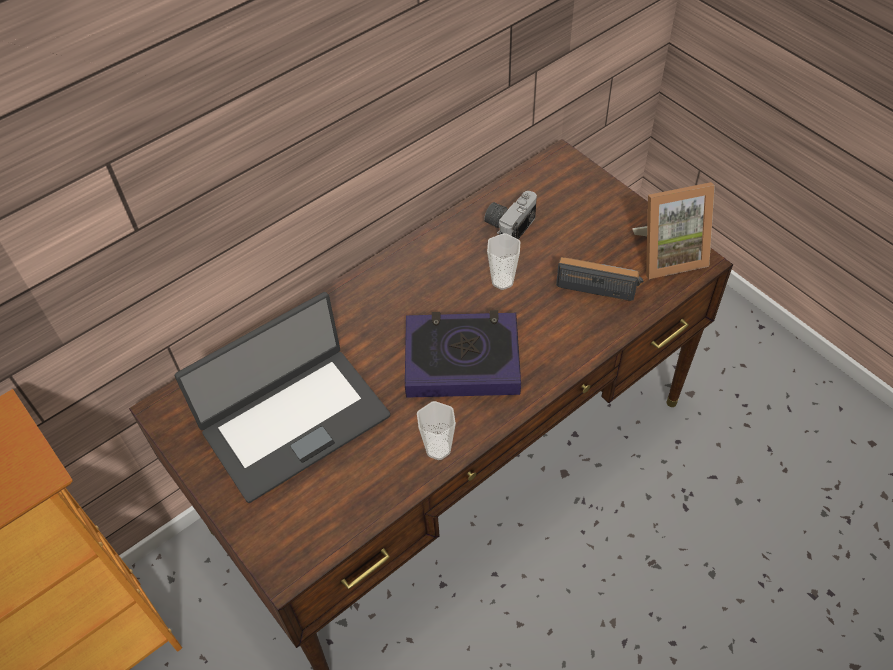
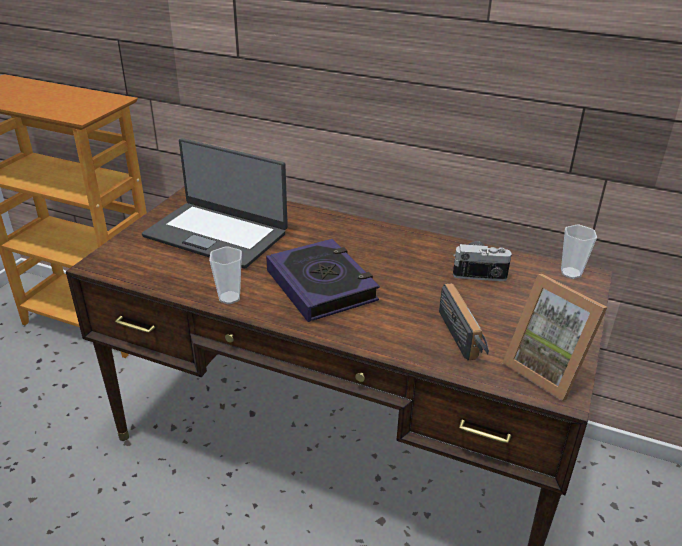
camera: 60 degrees right, 20 degrees down
cup [487,233,520,290] -> cup moved to [561,224,597,279]

